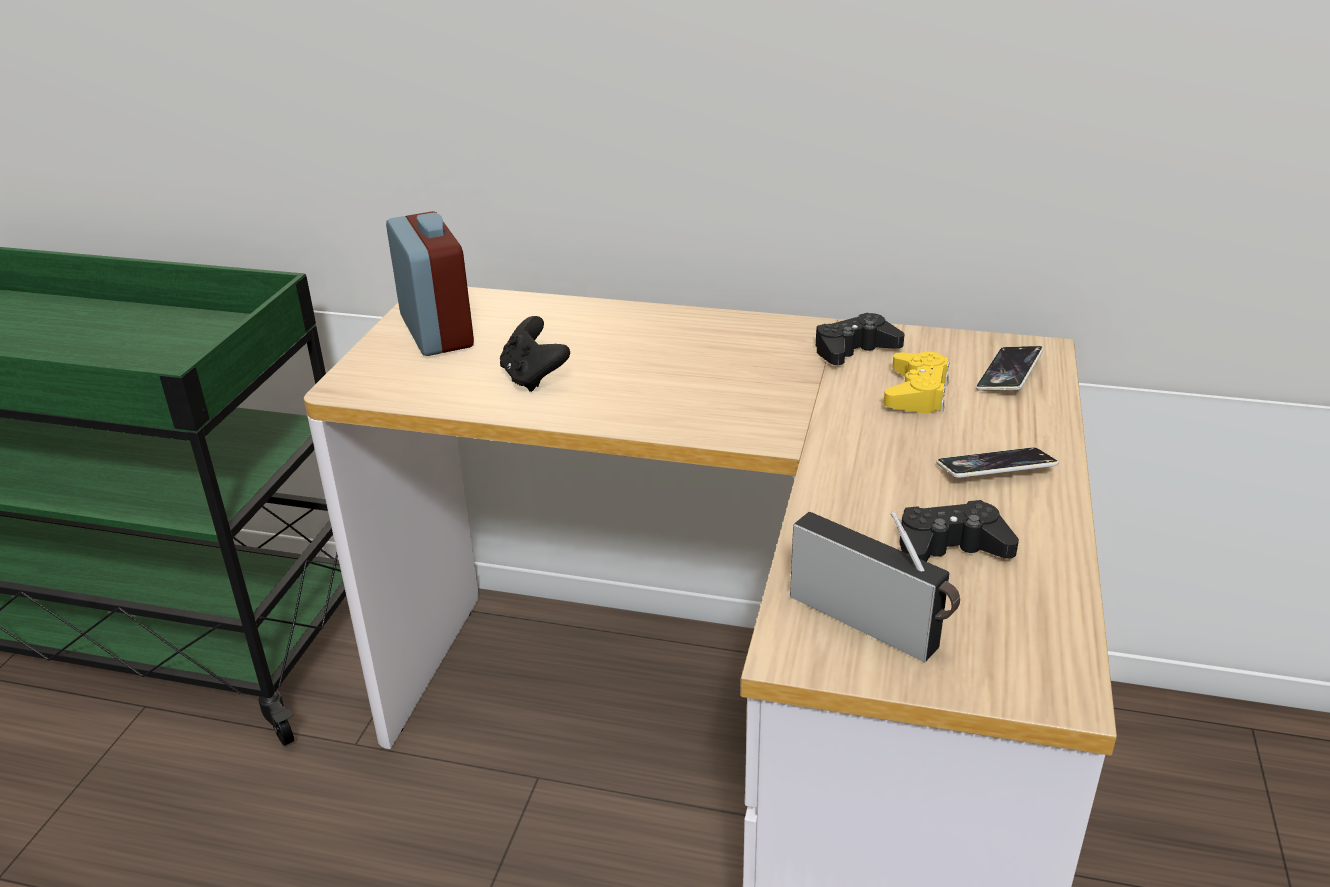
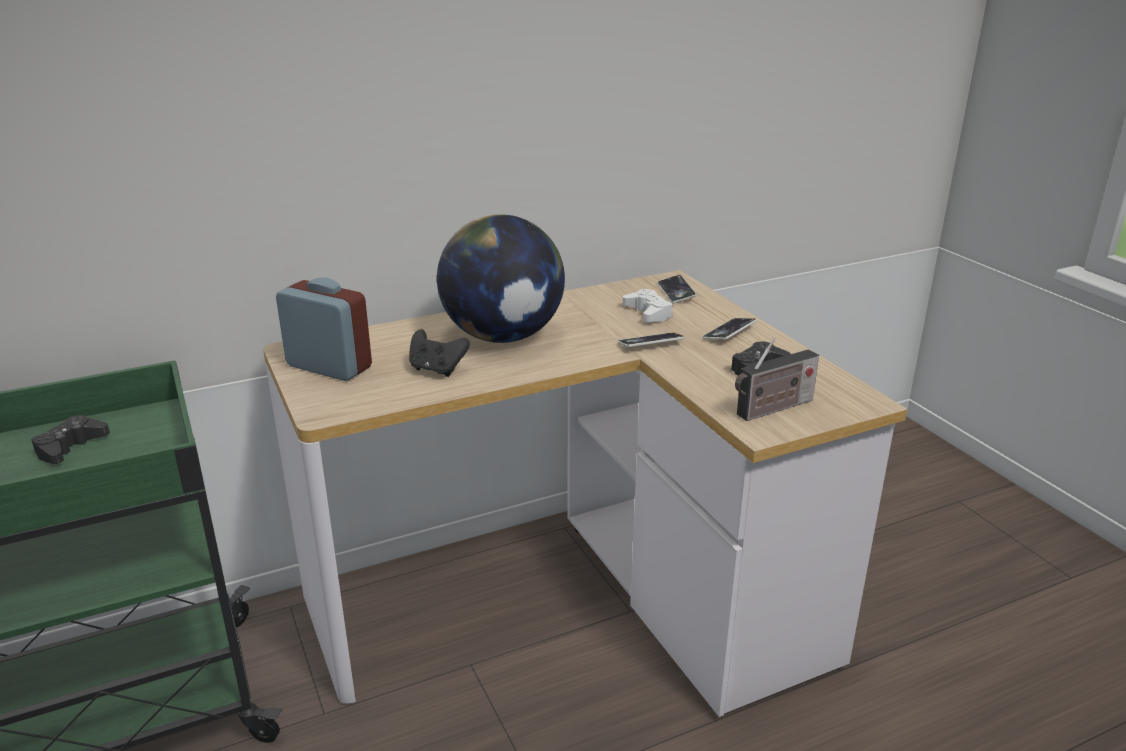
camera: 40 degrees left, 5 degrees down
radio [790,511,960,662] -> radio turned 150 degrees clockwise [735,338,819,421]
black game controller [816,313,904,365] -> black game controller moved to [31,415,110,464]
yellow game controller [884,351,949,413] -> white game controller [623,289,673,322]
none -> globe [437,215,565,343]
none -> phone [617,332,685,347]

